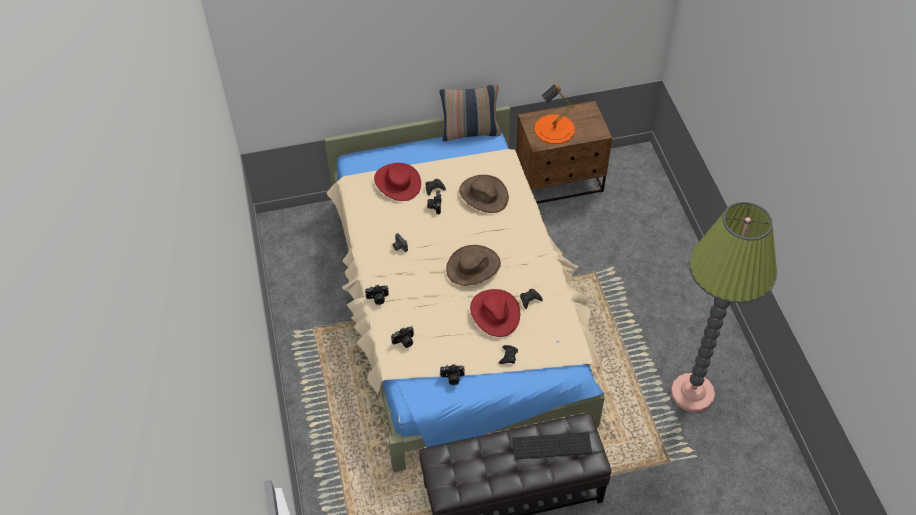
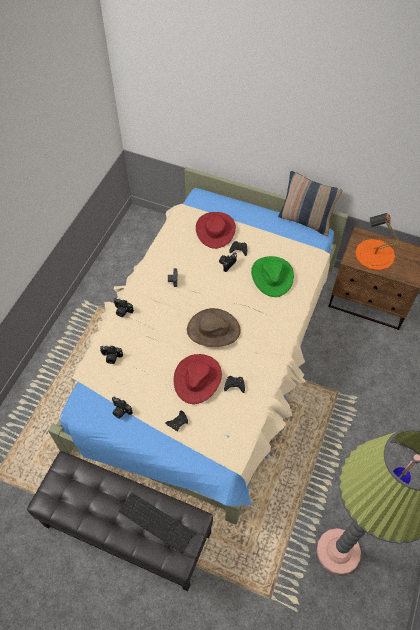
camera: 35 degrees right, 5 degrees up
brown hat [459,175,509,213] -> green hat [251,256,294,297]

